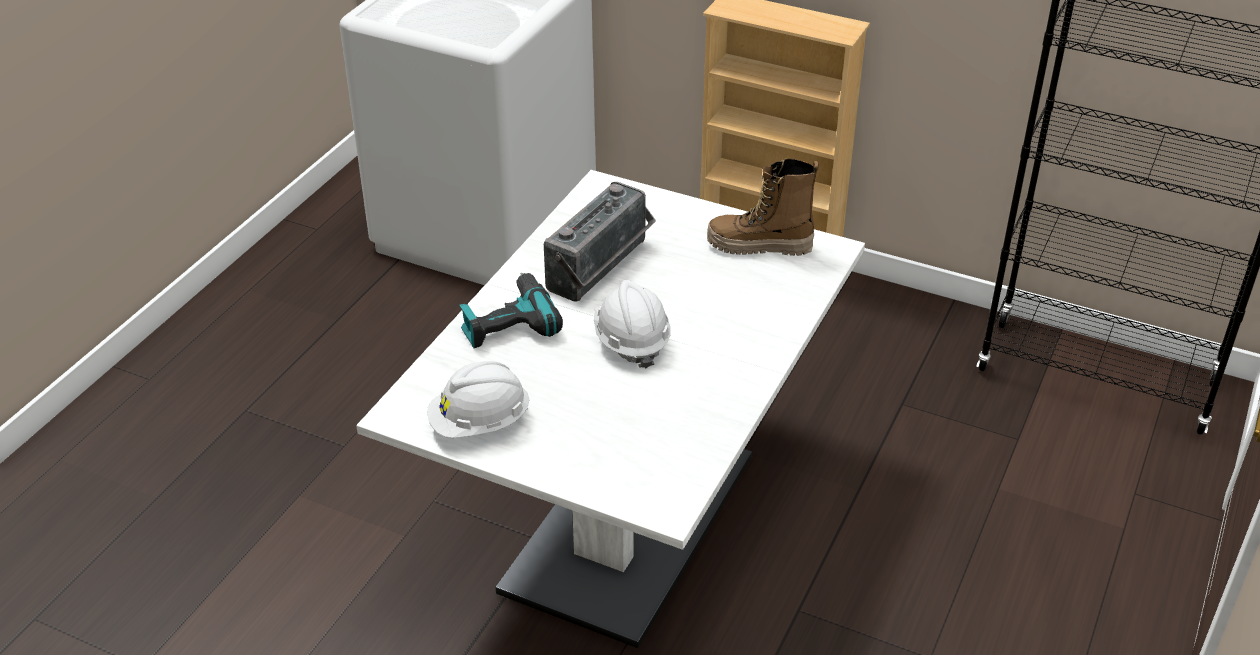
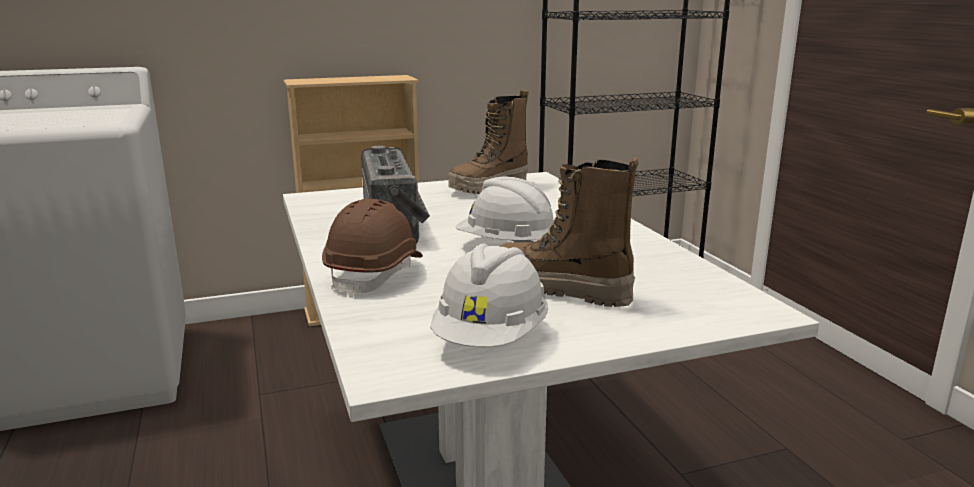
camera: 45 degrees left, 20 degrees down
power drill [459,273,563,348] -> brown hard hat [322,199,423,298]
none -> boot [500,158,639,307]

